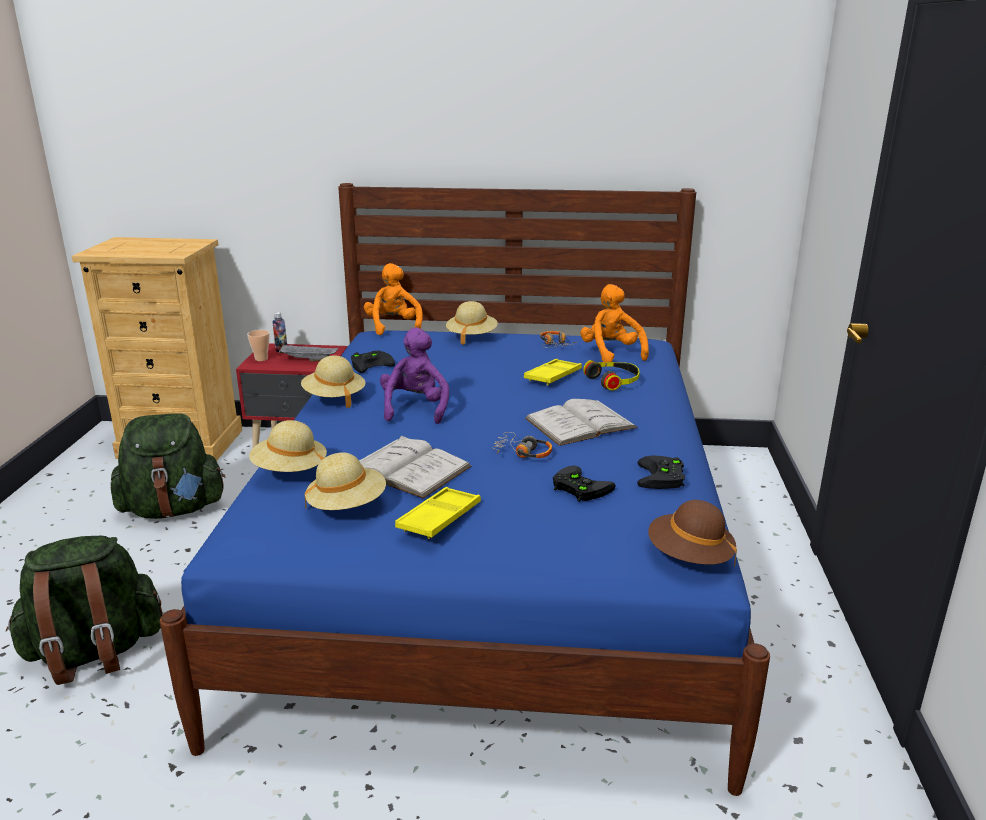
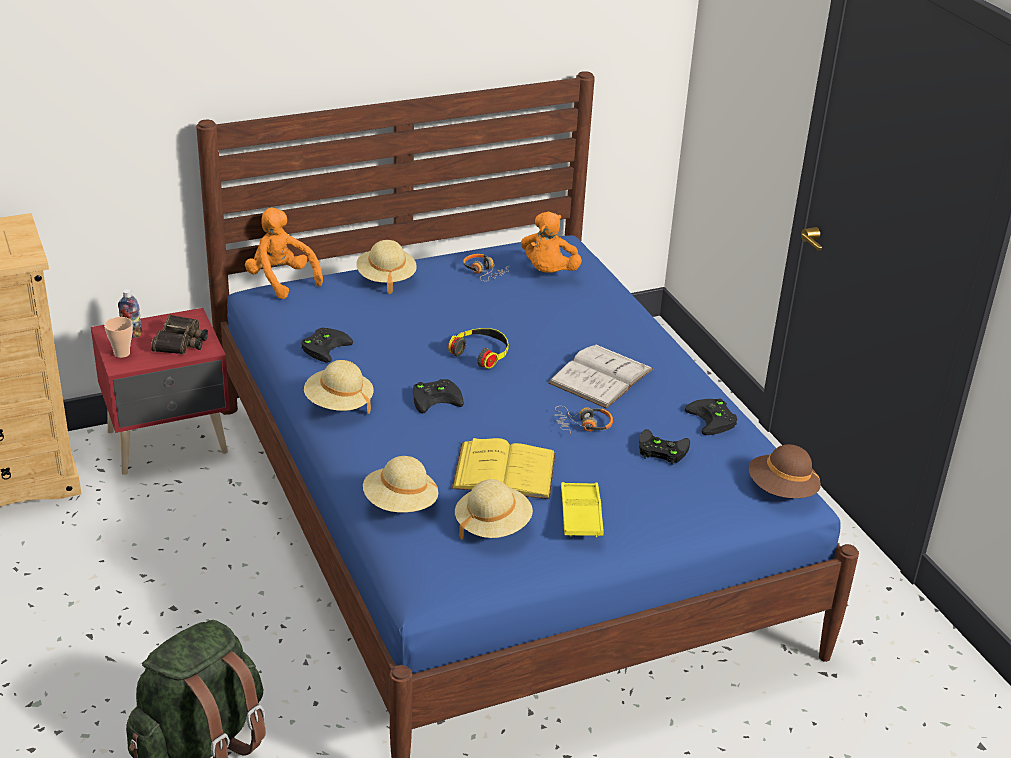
camera: 30 degrees left, 10 degrees up
green backpack [110,413,225,519] -> none
grey tray [279,345,338,362] -> binoculars [151,315,208,354]
white book [359,435,472,499] -> yellow book [452,438,556,499]
purple plush toy [380,327,449,424] -> black game controller [413,379,464,414]
yellow tray [524,359,582,385] -> none
orange plush toy [580,284,649,363] -> orange plush toy turned 120 degrees counterclockwise [521,211,582,273]
headphones [583,360,640,391] -> headphones moved to [448,328,509,369]

